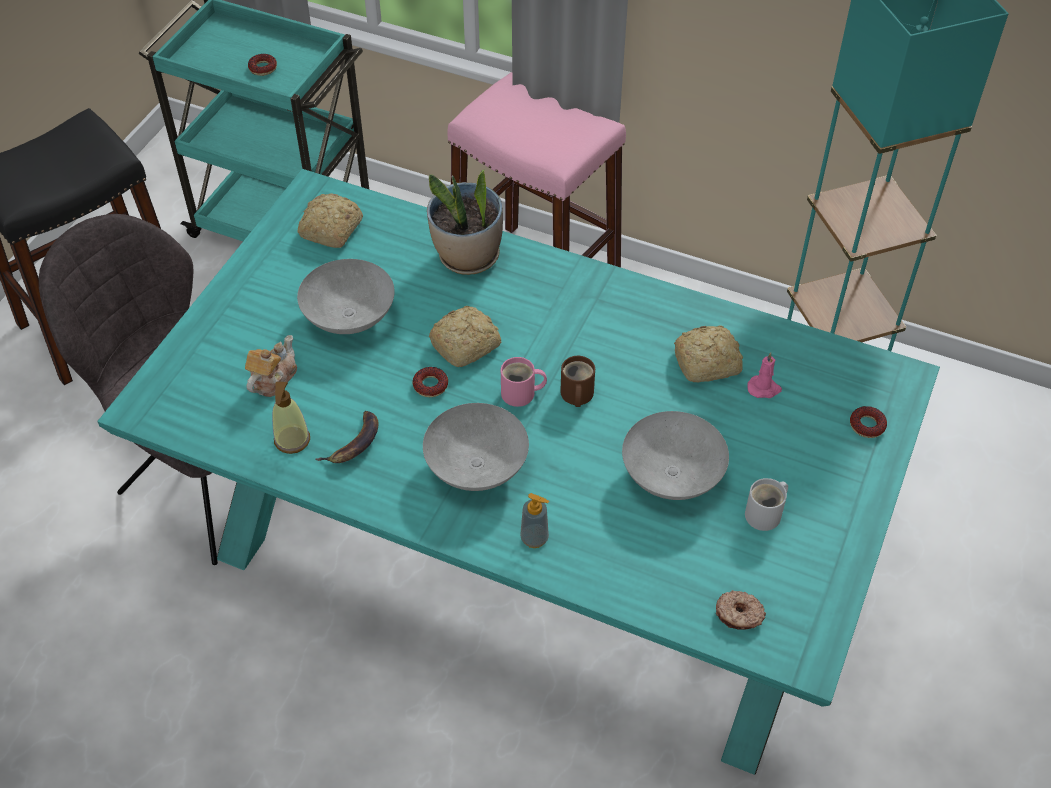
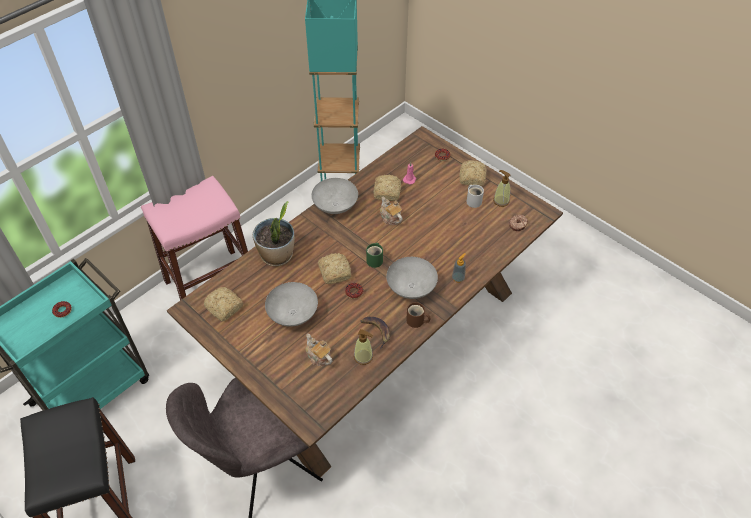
camera: 70 degrees left, 0 degrees up
turquoise dining table [97,169,940,775] -> brown dining table [167,126,563,477]
pink mug [501,357,547,407] -> green mug [366,243,383,268]
brown mug [560,356,595,407] -> brown mug moved to [406,302,430,328]
grey bowl [622,411,729,500] -> grey bowl moved to [311,178,358,214]
none -> teapot [380,197,403,225]
none -> bread [459,160,487,186]
none -> soap dispenser [493,170,510,207]

